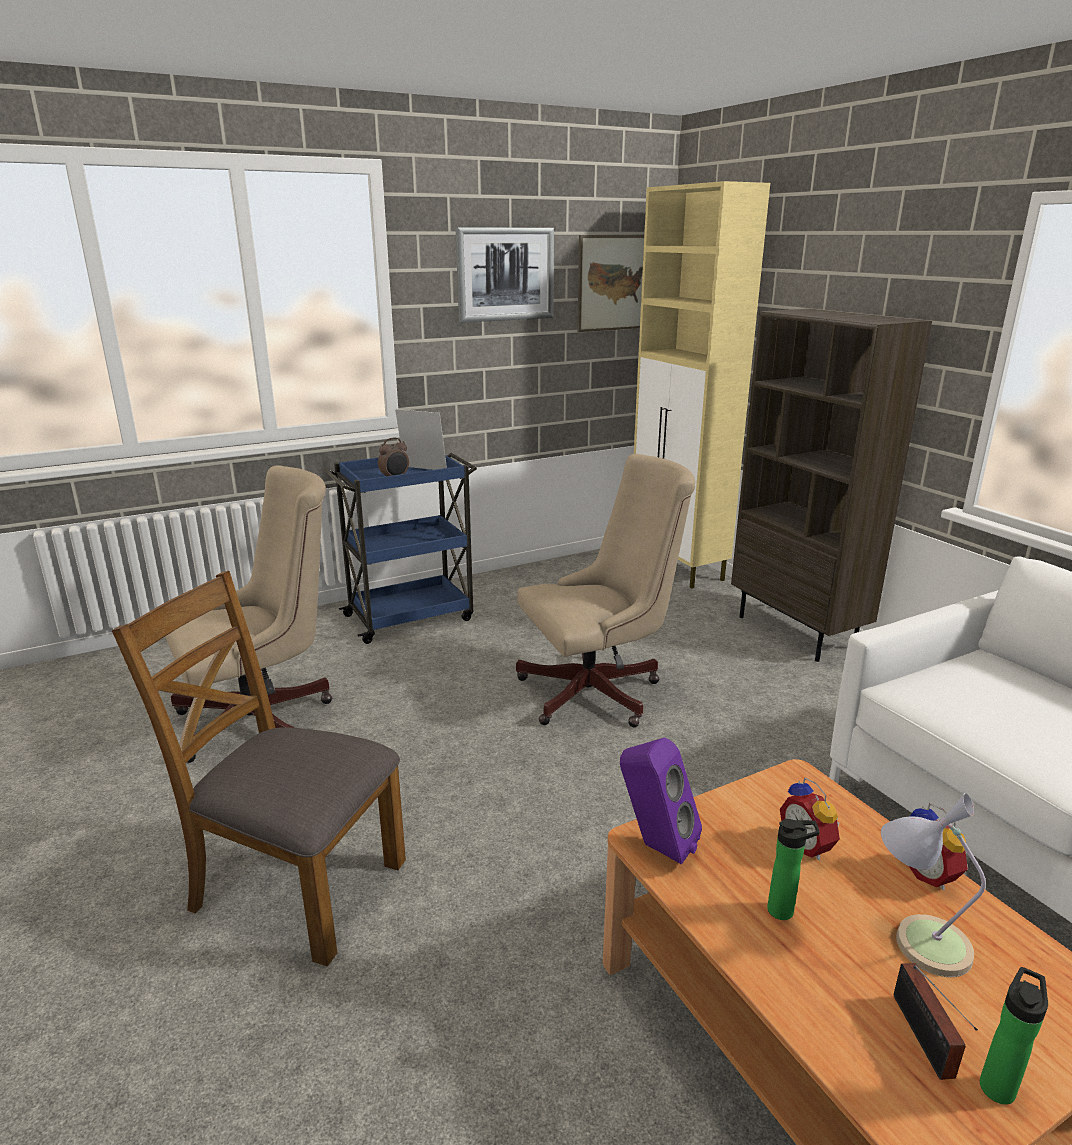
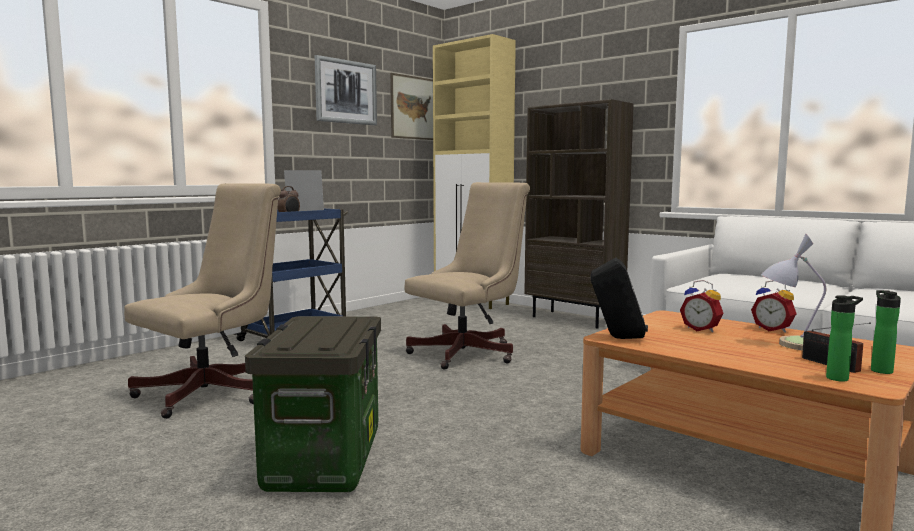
camera: 20 degrees left, 15 degrees down
brown chair [112,571,406,967] -> storage box [245,316,381,492]
purple speaker [620,737,702,865] -> black speaker [590,258,648,339]
bottle [767,819,820,920] -> bottle moved to [826,295,863,382]

